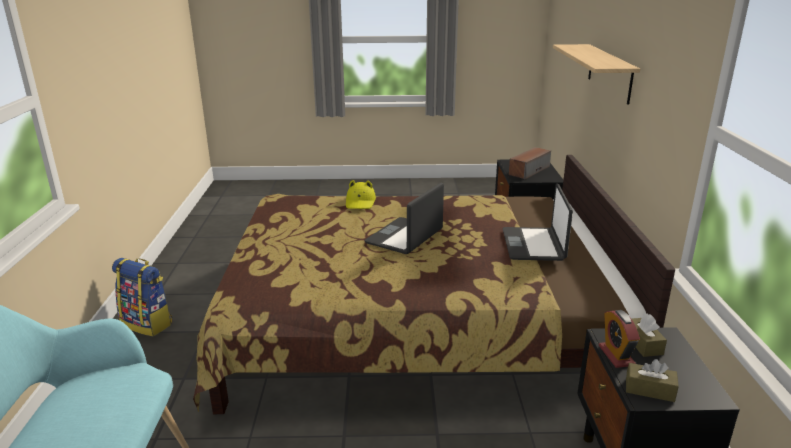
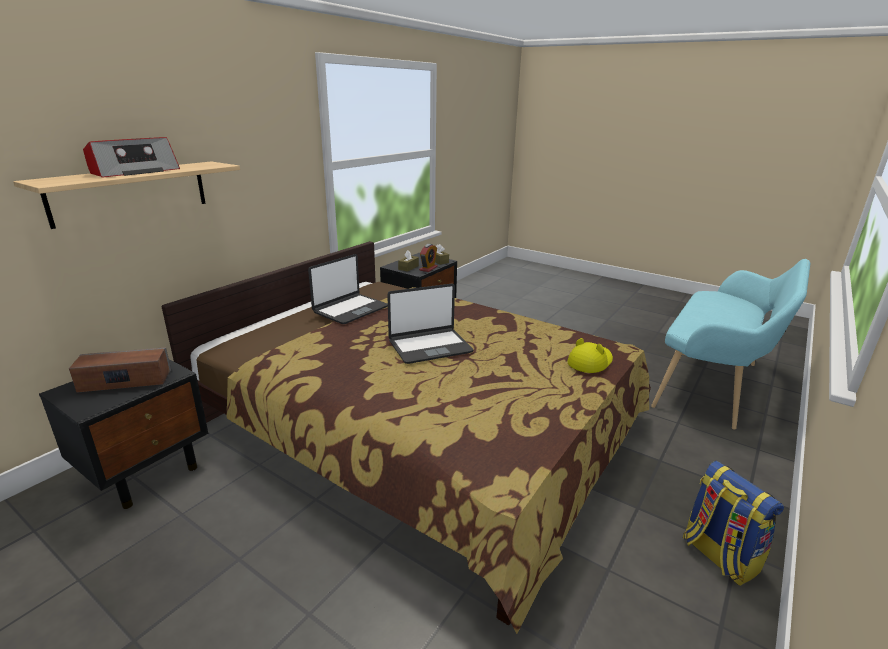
camera: 145 degrees left, 0 degrees up
yellow hat [346,180,376,209] -> yellow hat moved to [567,338,613,373]
none -> radio [83,137,180,177]

